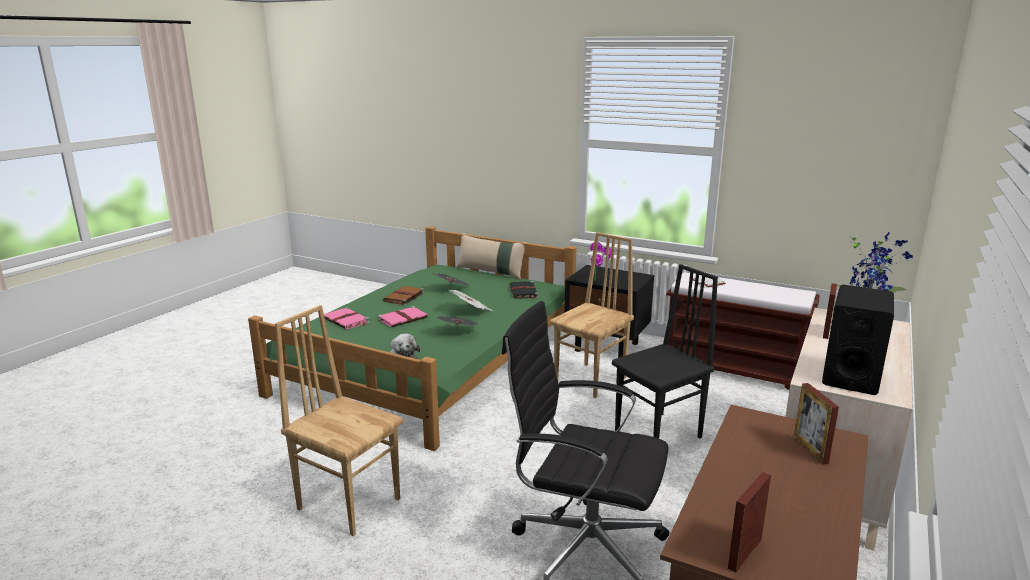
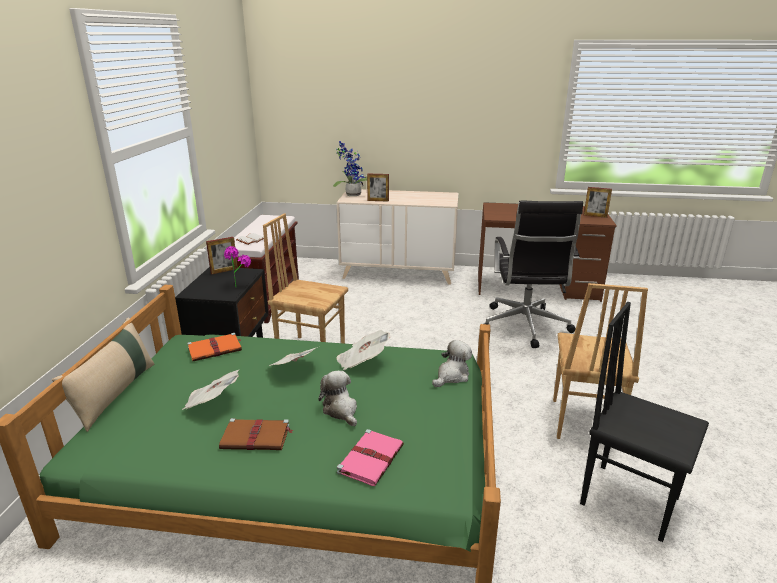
camera: 110 degrees left, 5 degrees up
pink book [378,306,428,327] -> plush toy [319,371,357,427]
black book [509,281,538,299] -> orange book [187,333,242,361]
black chair [612,264,718,439] -> black chair moved to [580,302,709,542]
picture frame [794,383,839,465] -> picture frame moved to [206,237,238,274]
black speaker [822,284,894,395] -> none

